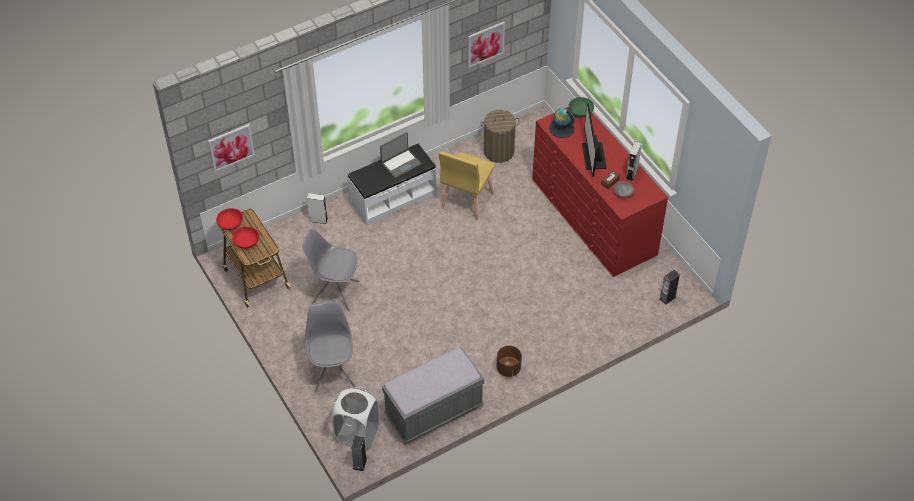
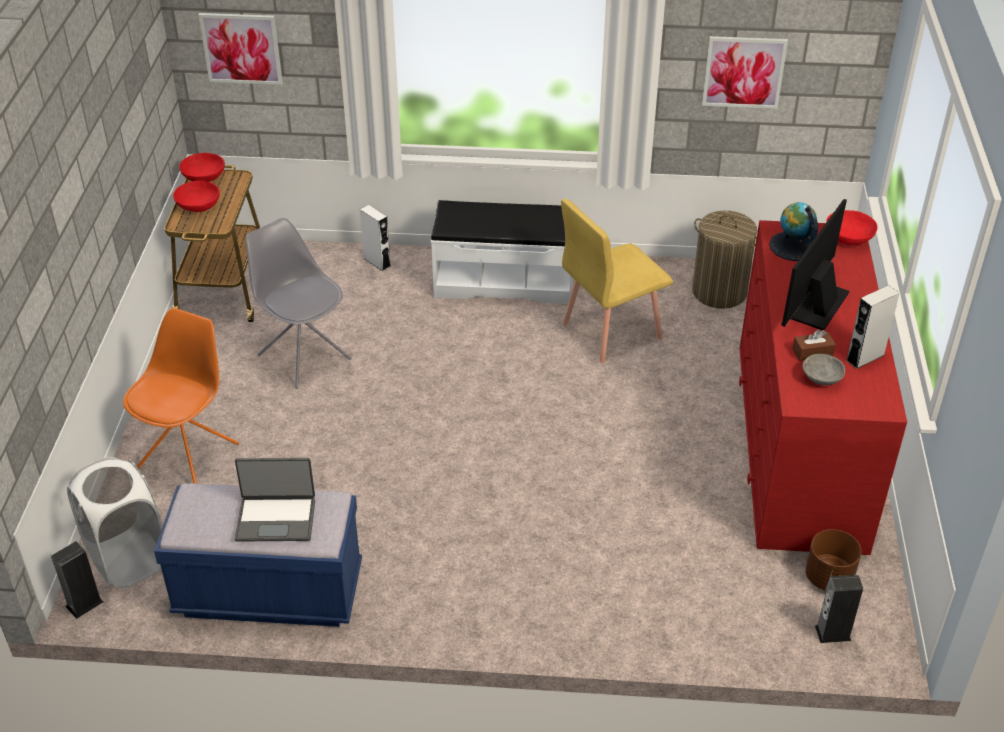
camera: 35 degrees right, 10 degrees down
grey chair [305,302,355,392] -> orange chair [123,308,239,484]
laptop [380,132,422,179] -> laptop moved to [235,458,315,542]
grey bench [382,347,484,444] -> blue bench [154,483,362,627]
brown planter [497,346,522,377] -> brown planter moved to [805,529,862,591]
green bowl [568,97,594,118] -> red bowl [826,210,878,245]

